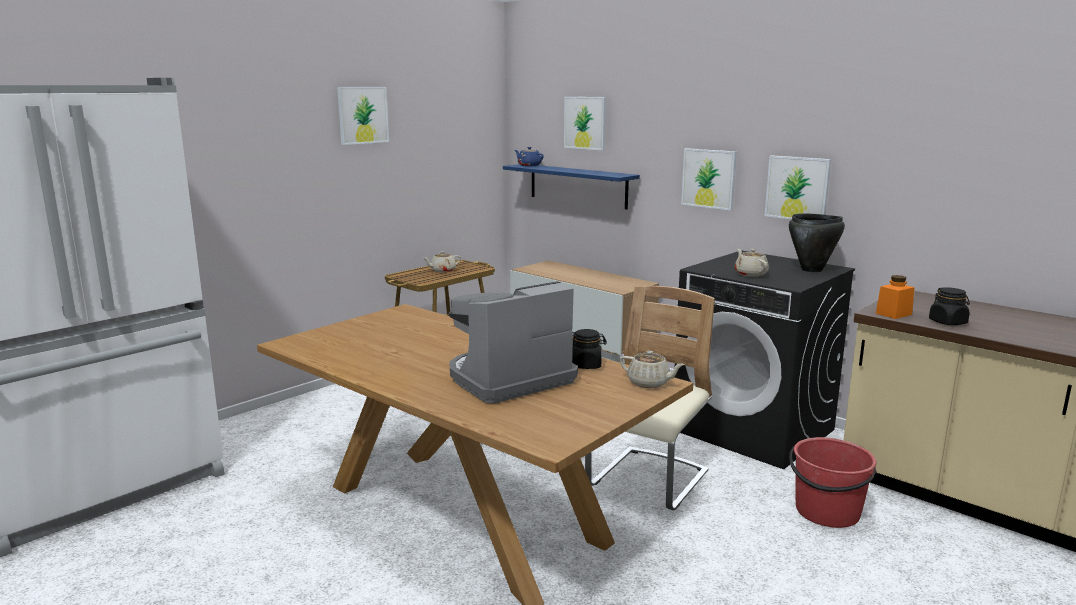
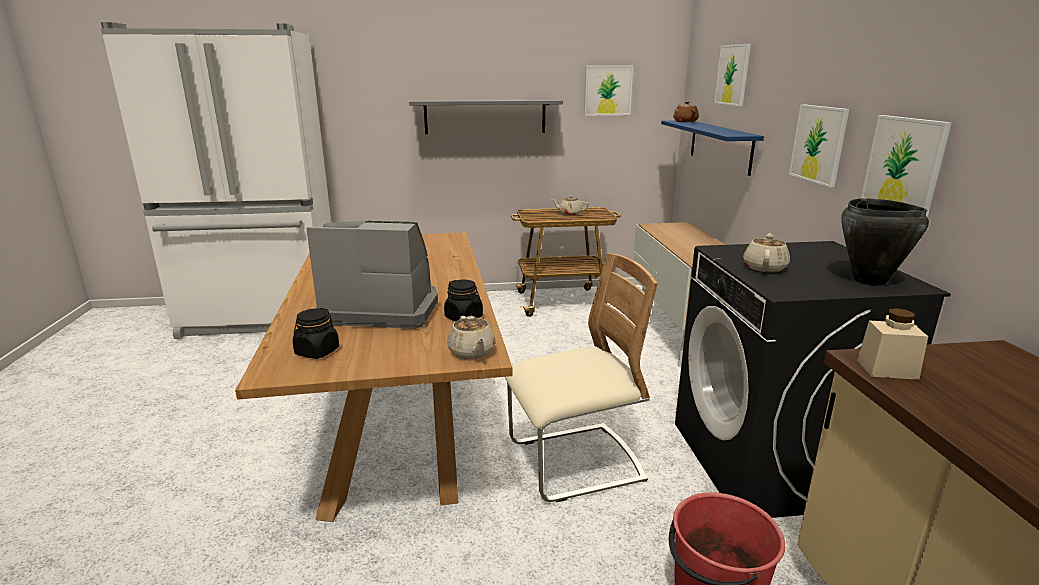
camera: 40 degrees right, 5 degrees up
picture [337,87,389,145] -> picture moved to [584,65,633,116]
blue teapot [515,147,544,167] -> brown teapot [673,102,699,122]
orange jar [876,275,915,319] -> beige jar [857,308,928,380]
black jar [929,287,970,325] -> black jar moved to [293,308,339,359]
none -> grey shelf [409,99,563,134]

